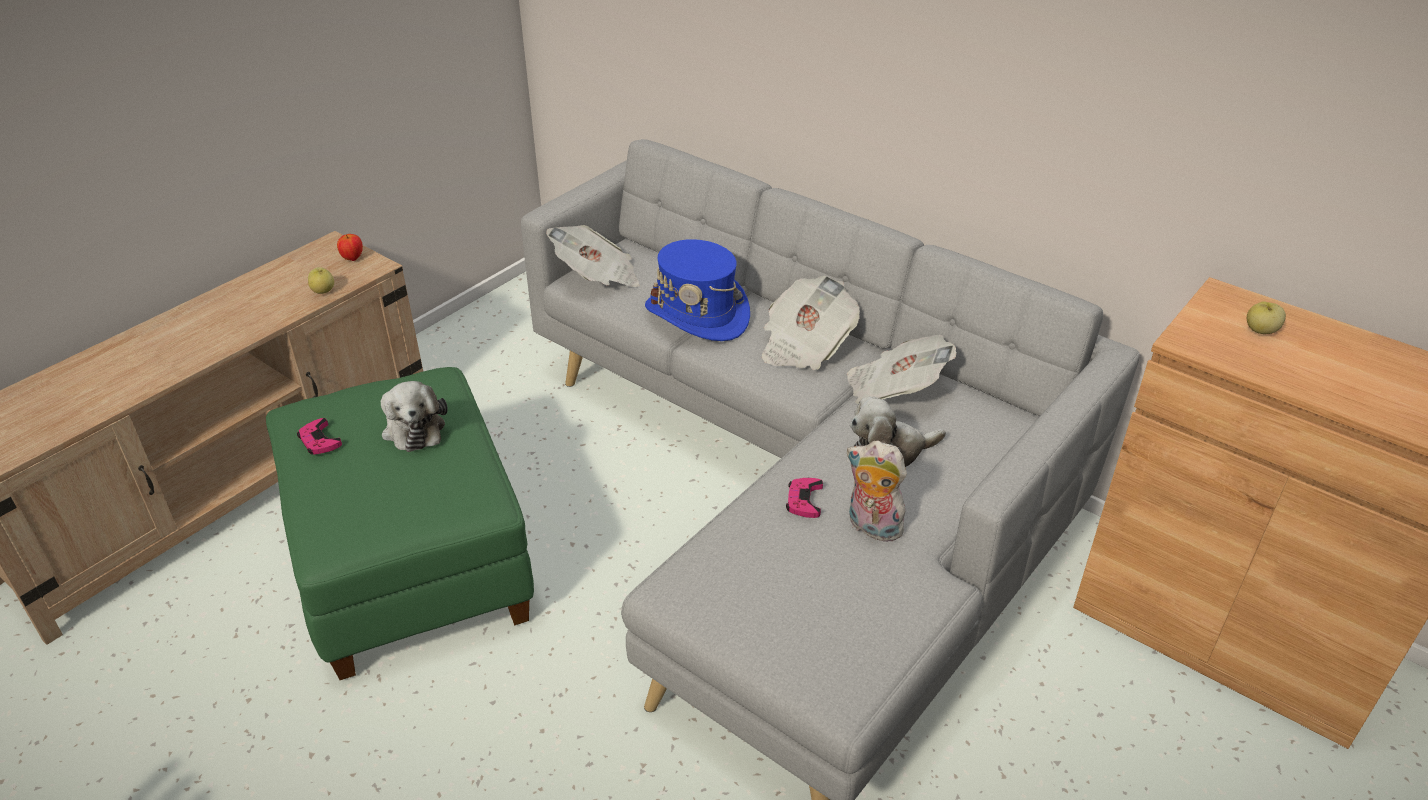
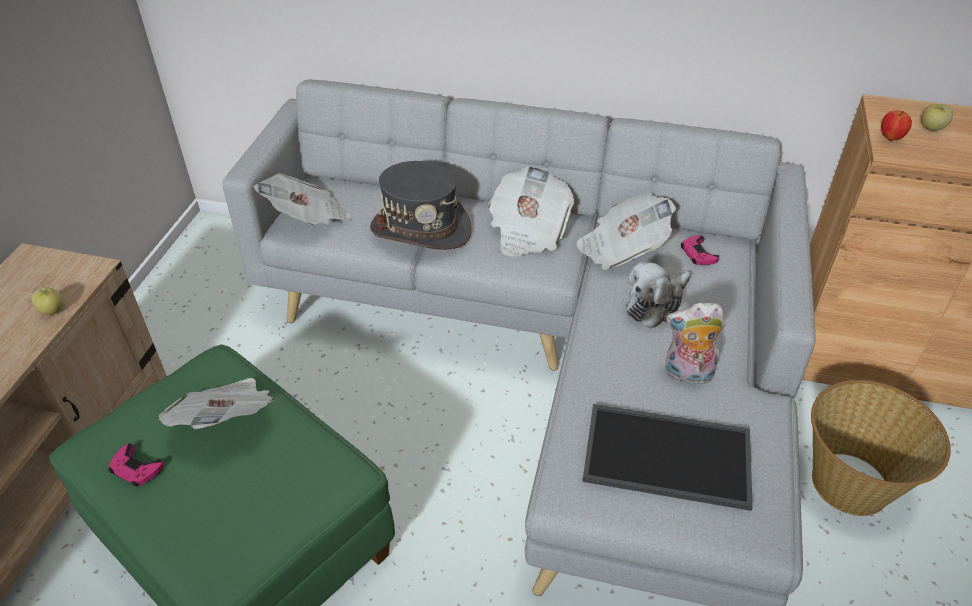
camera: 25 degrees left, 5 degrees up
apple [337,234,363,261] -> apple moved to [881,110,912,141]
plush toy [381,381,448,452] -> newspaper [159,378,274,429]
blue hat [645,239,750,341] -> grey hat [370,161,472,250]
pink game controller [786,478,823,518] -> pink game controller moved to [681,235,719,265]
none -> tray [582,404,753,511]
none -> basket [811,380,951,516]

